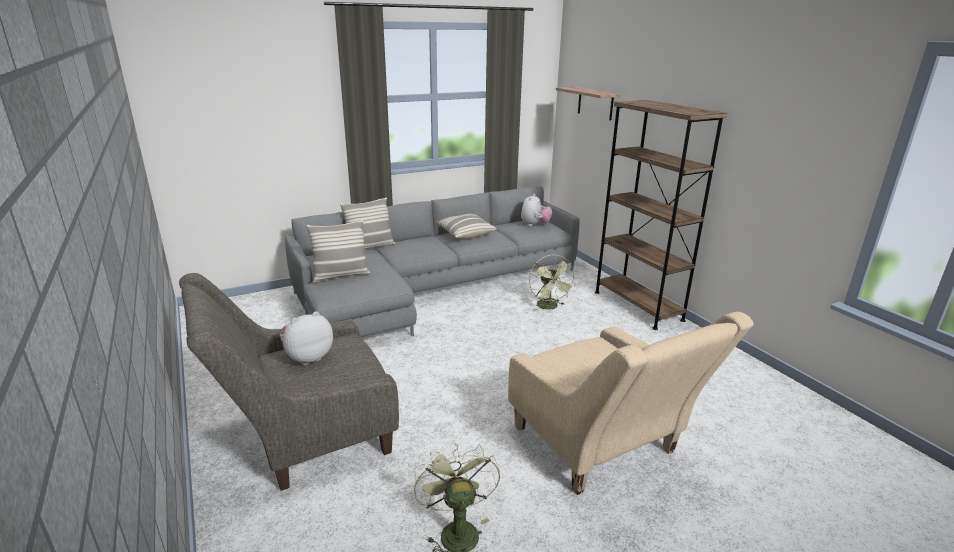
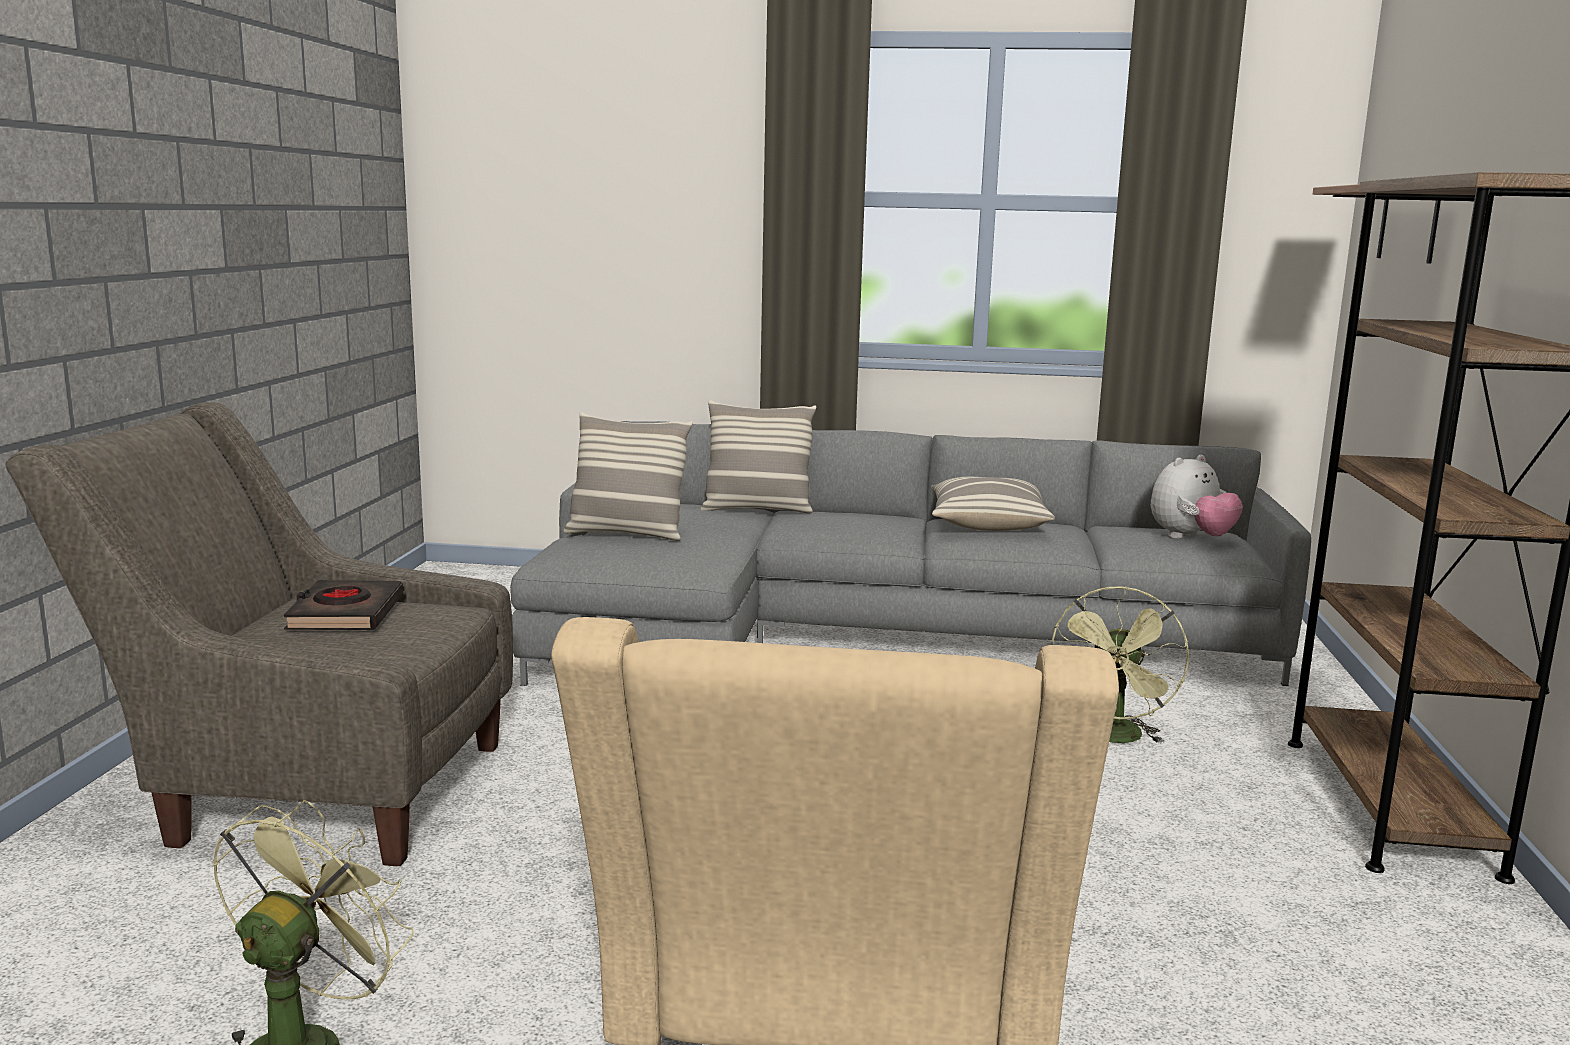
camera: 35 degrees right, 10 degrees down
plush toy [280,311,333,365] -> black book [284,580,403,630]

